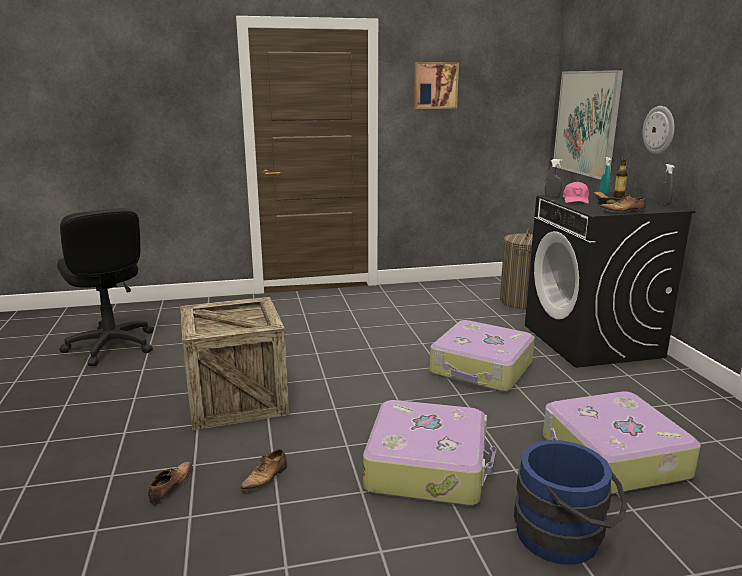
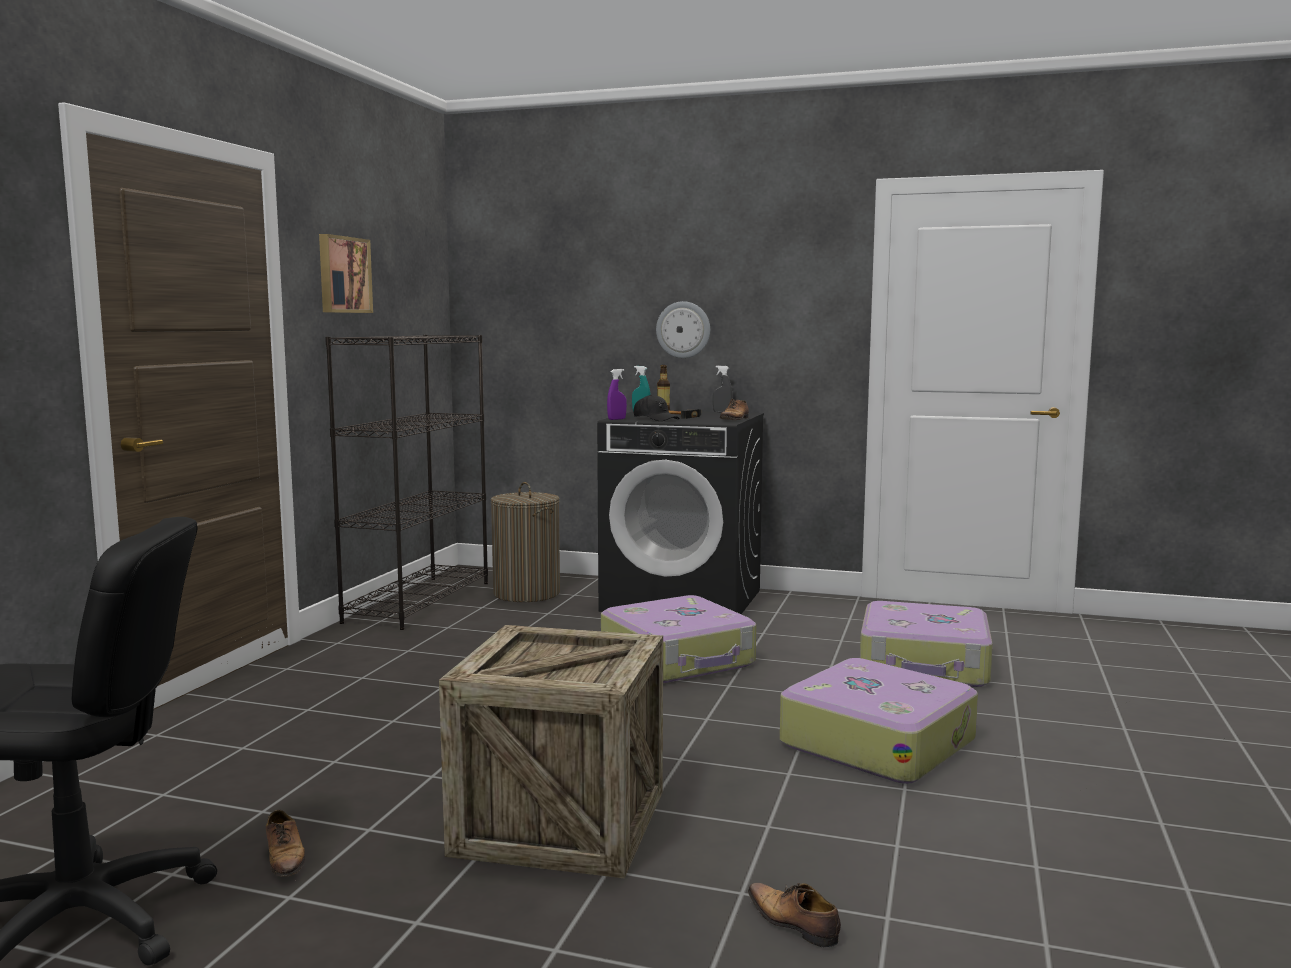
camera: 60 degrees left, 10 degrees down
shoe [240,449,287,491] -> shoe moved to [266,810,305,877]
blue bucket [514,440,628,565] -> none
grey spray bottle [545,159,562,197] -> purple spray bottle [607,369,627,420]
picture [554,70,623,180] -> none
pink cap [563,181,589,204] -> black cap [633,395,679,421]
none -> black bookcase [325,335,488,630]

